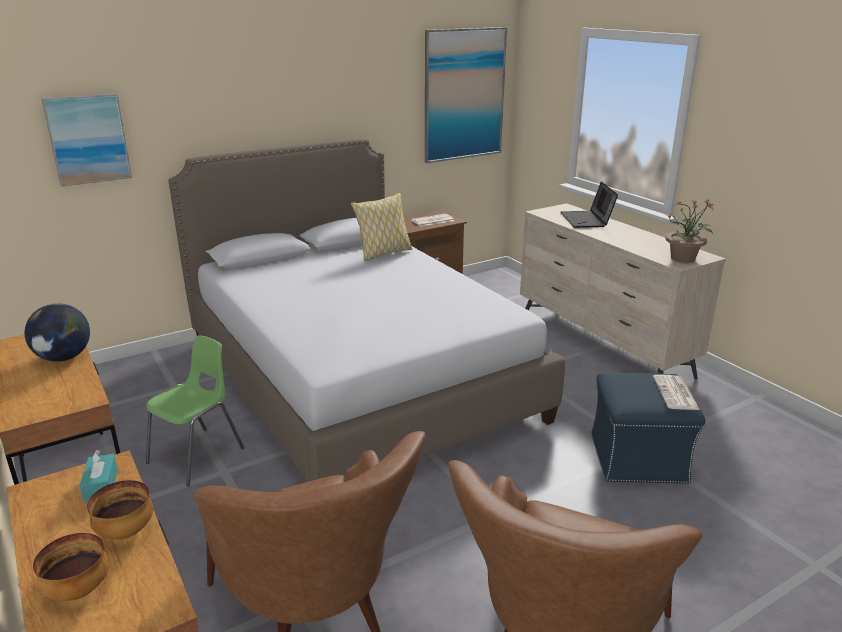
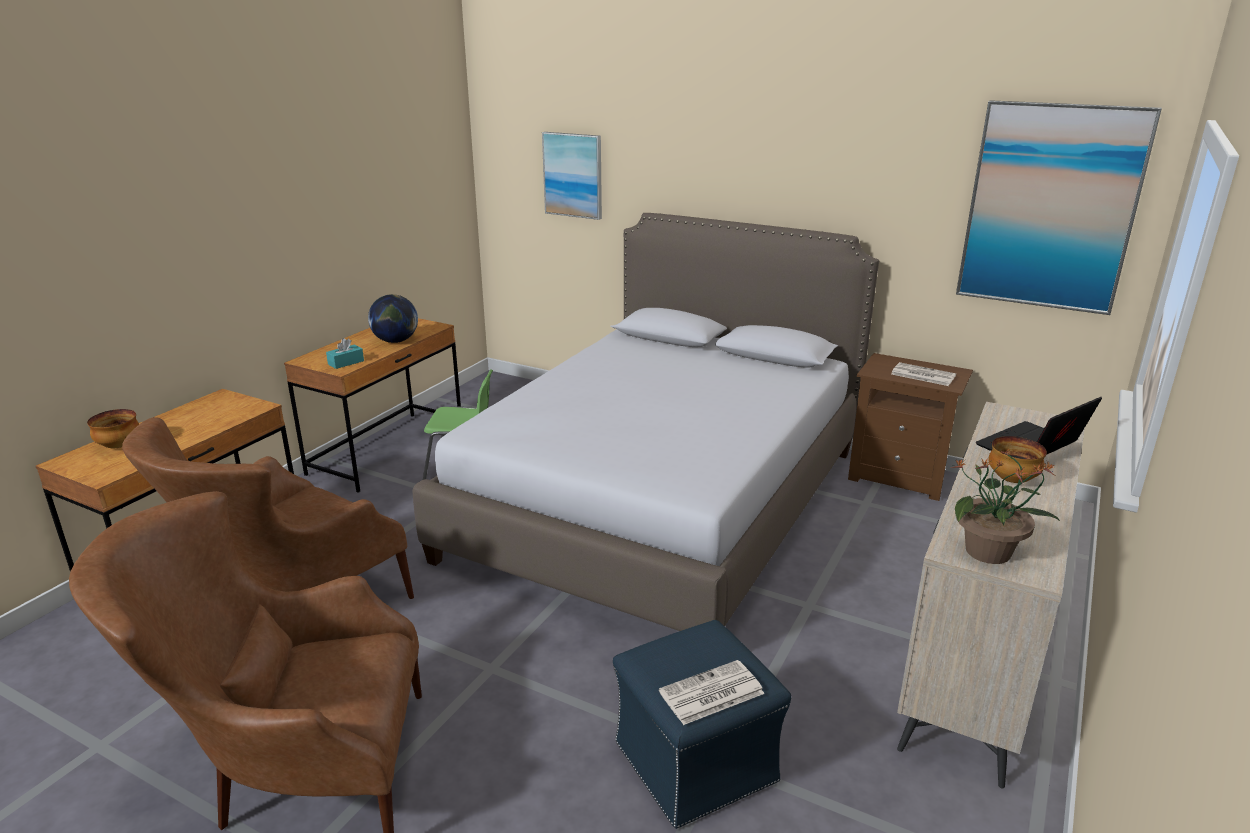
camera: 60 degrees right, 0 degrees up
turquoise tissue box [79,450,118,502] -> turquoise tissue box moved to [326,338,364,369]
bowl [87,480,153,539] -> bowl moved to [988,436,1047,483]
pillow [351,193,412,262] -> none

